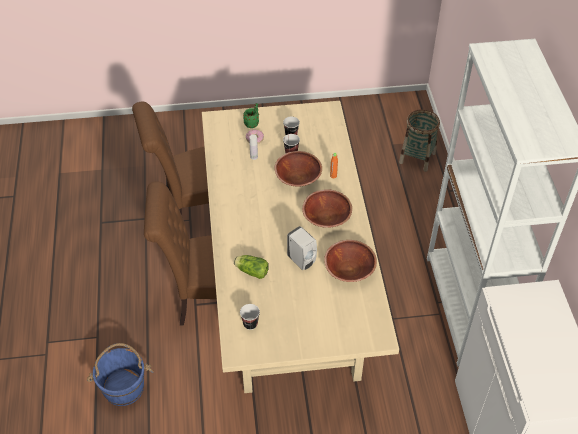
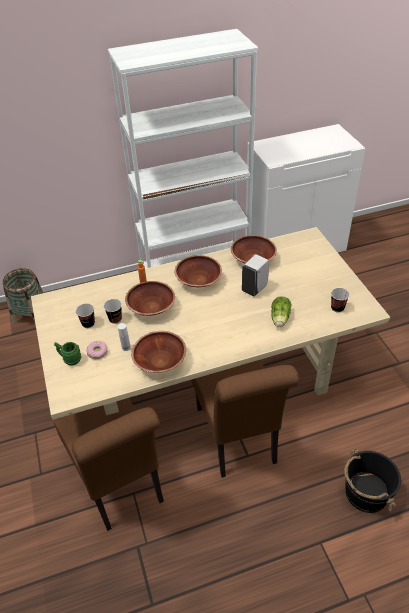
camera: 100 degrees left, 5 degrees down
blue bucket [87,343,154,406] -> black bucket [344,449,401,513]
none -> brown bowl [131,331,186,373]

